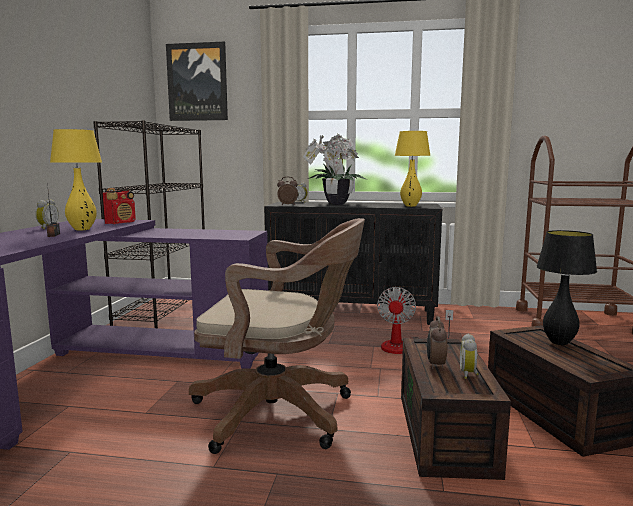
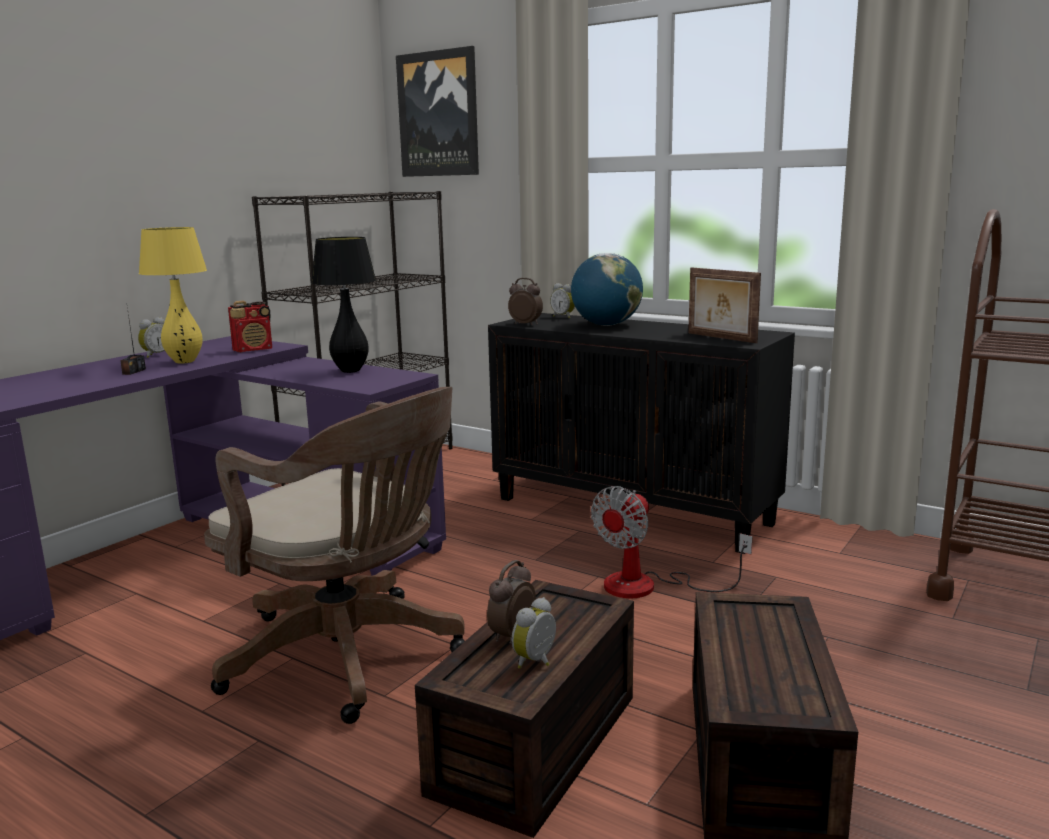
camera: 25 degrees right, 5 degrees up
potted plant [303,133,366,205] -> globe [571,253,643,326]
yellow table lamp [395,131,431,207] -> picture frame [688,267,761,343]
black table lamp [536,230,597,345] -> black table lamp moved to [311,237,376,373]

